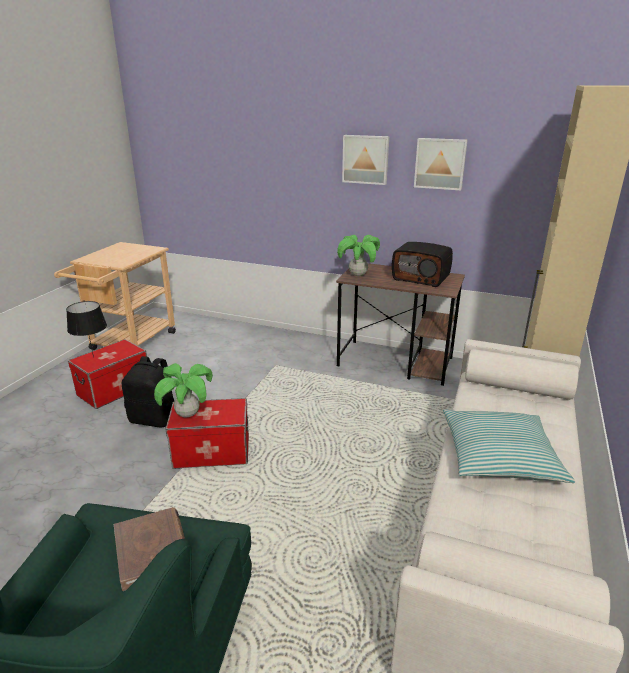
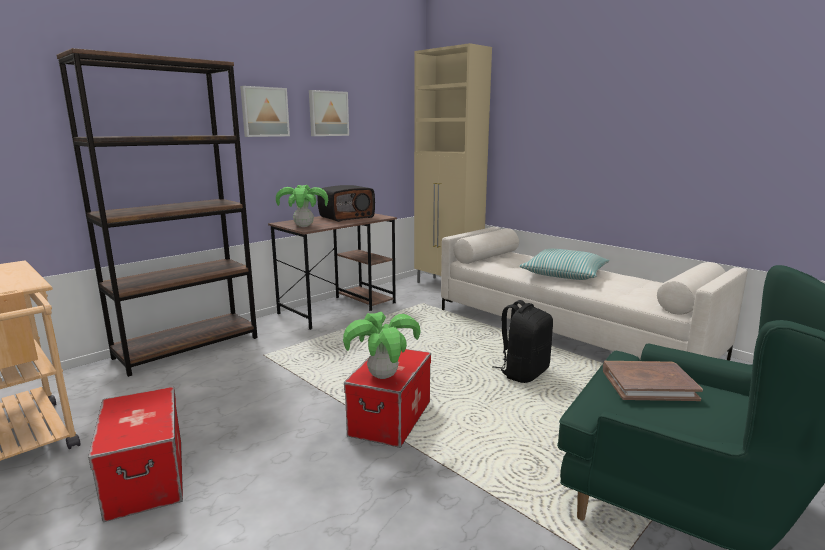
camera: 65 degrees left, 10 degrees down
black table lamp [66,301,107,357] -> none
black backpack [122,356,174,428] -> black backpack moved to [492,300,553,383]
none -> brown bookcase [57,48,258,377]

